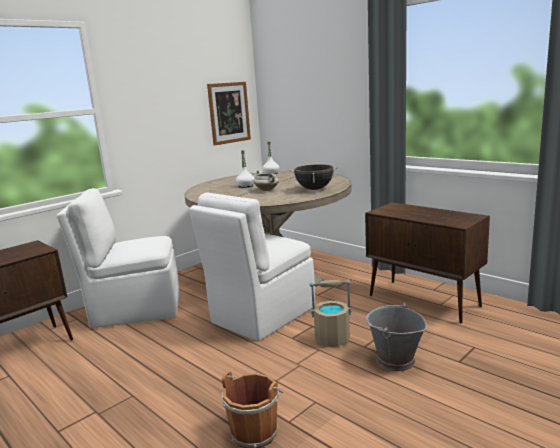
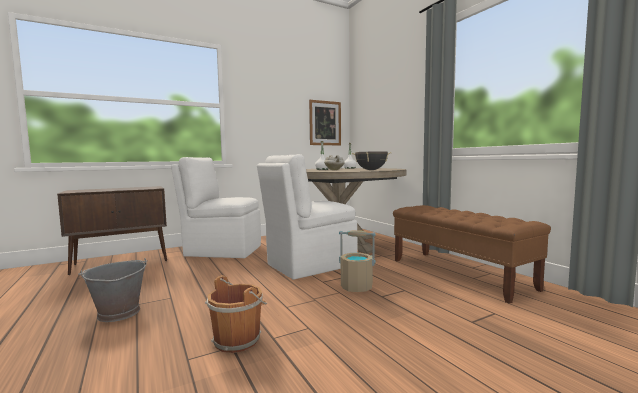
camera: 15 degrees right, 10 degrees down
brown cabinet [365,202,490,323] -> brown bench [393,205,551,304]
grey bucket [366,302,427,371] -> grey bucket moved to [78,258,148,322]

